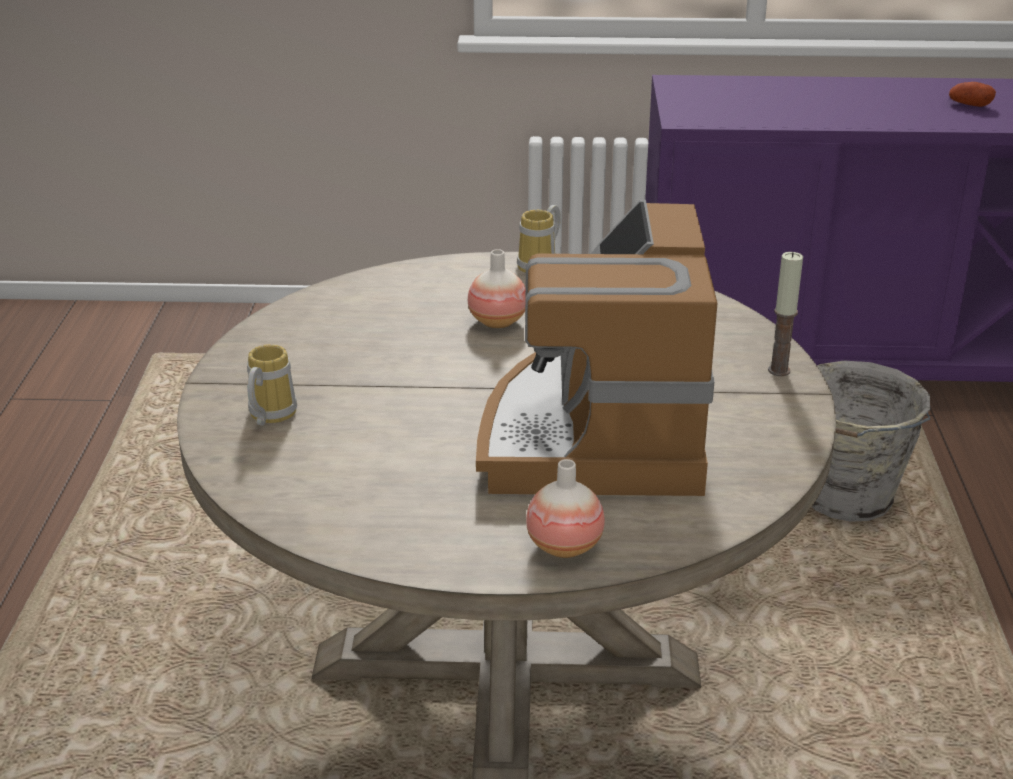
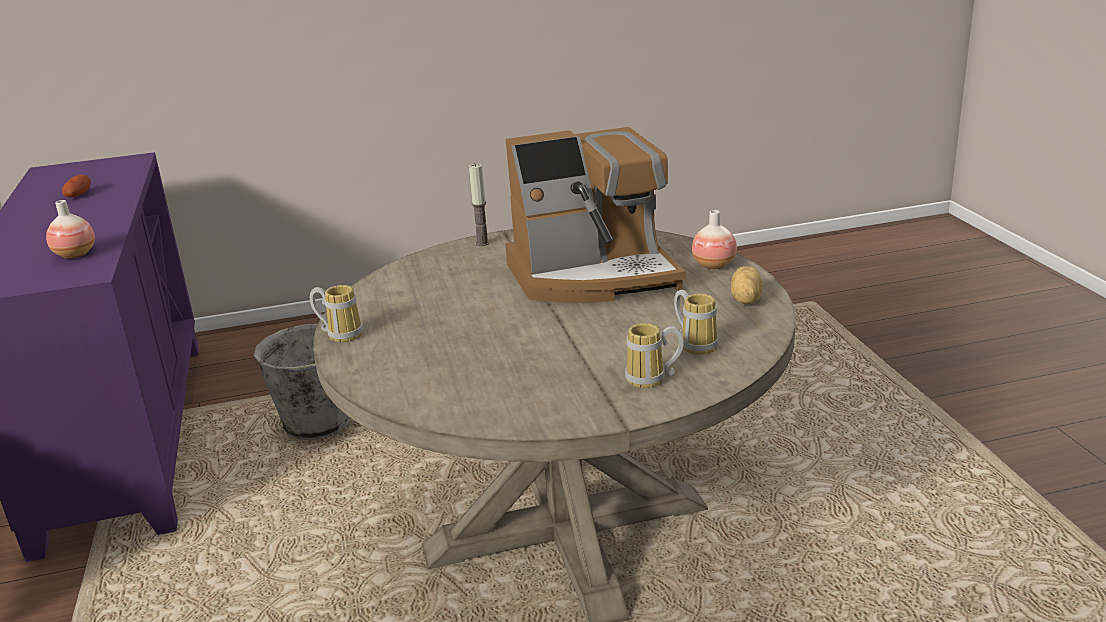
camera: 105 degrees left, 5 degrees down
vase [468,249,526,328] -> vase moved to [46,200,95,259]
none -> mug [674,290,719,355]
none -> potato [731,266,763,304]

